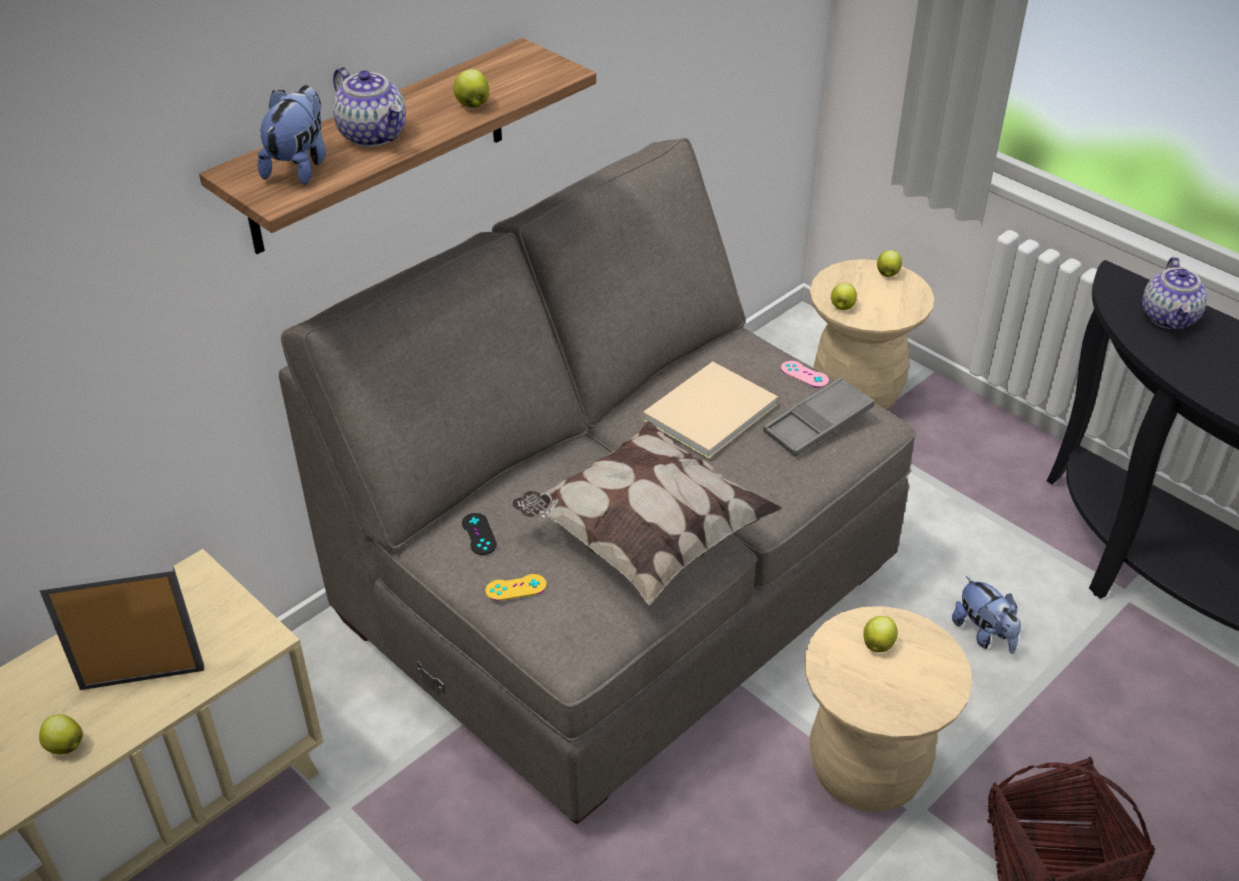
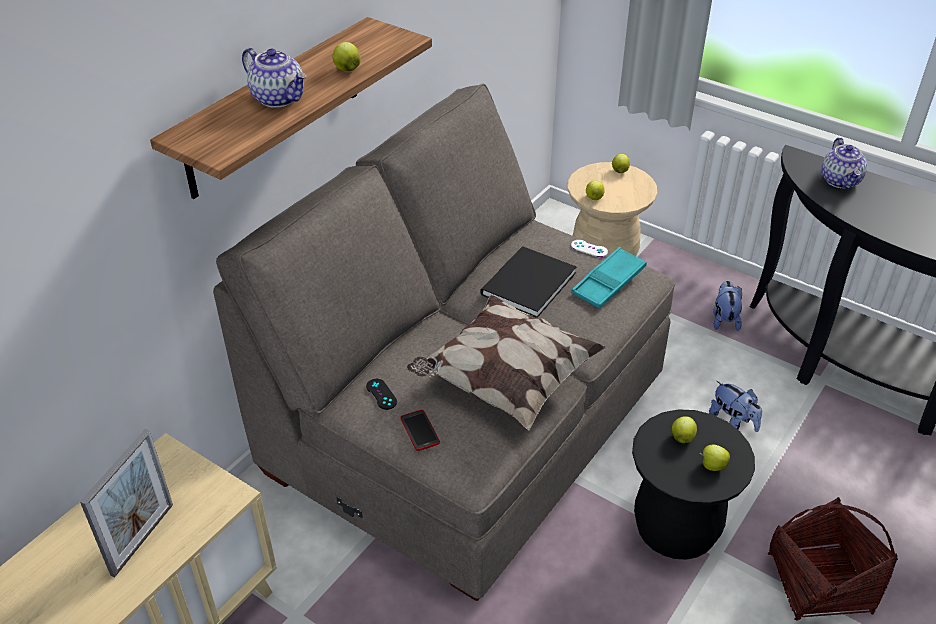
camera: 10 degrees left, 0 degrees up
picture frame [39,566,204,690] -> picture frame turned 135 degrees clockwise [80,429,173,577]
apple [39,714,83,754] -> apple moved to [699,445,730,471]
plush toy [257,85,326,185] -> plush toy moved to [713,281,742,331]
yellow game controller [485,574,547,601] -> phone [400,410,440,451]
beige book [641,362,778,459] -> black book [480,246,576,318]
grey tray [763,377,875,457] -> turquoise tray [571,247,647,309]
pink game controller [781,361,829,388] -> white game controller [571,240,608,257]
beige stool [805,606,973,812] -> black stool [632,409,755,560]

